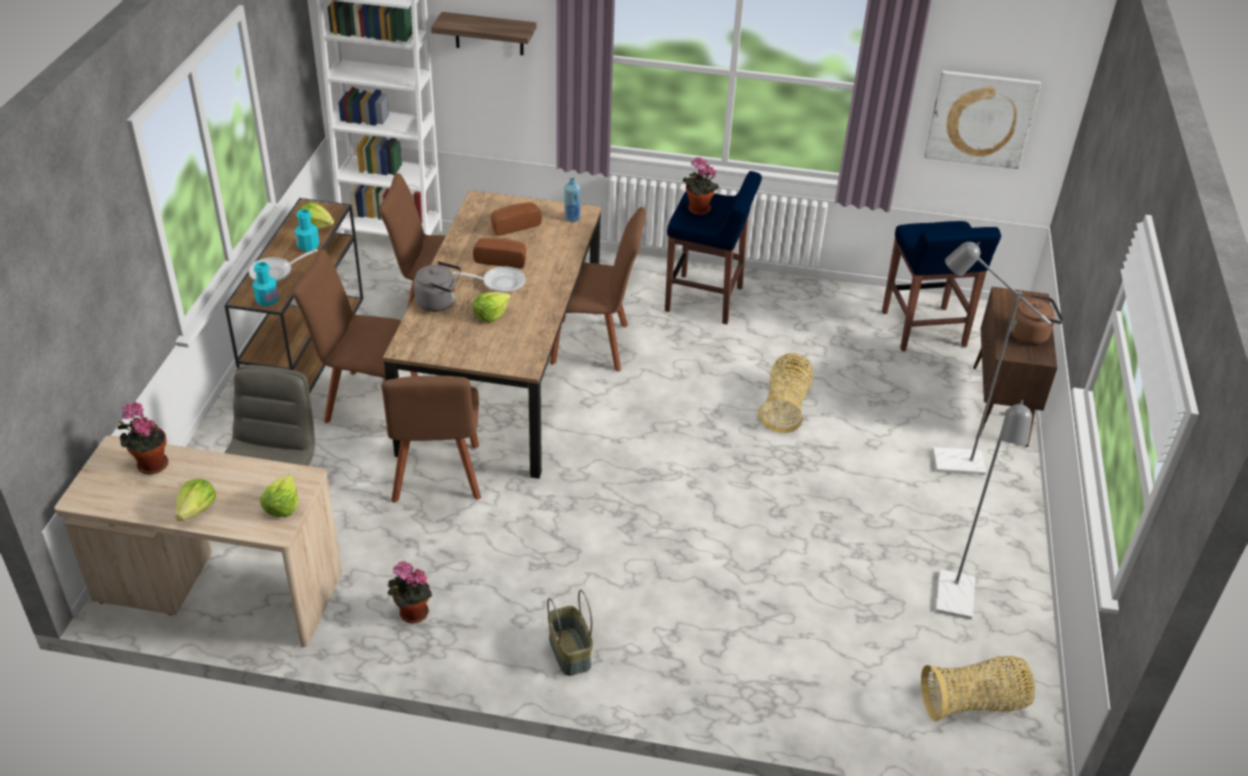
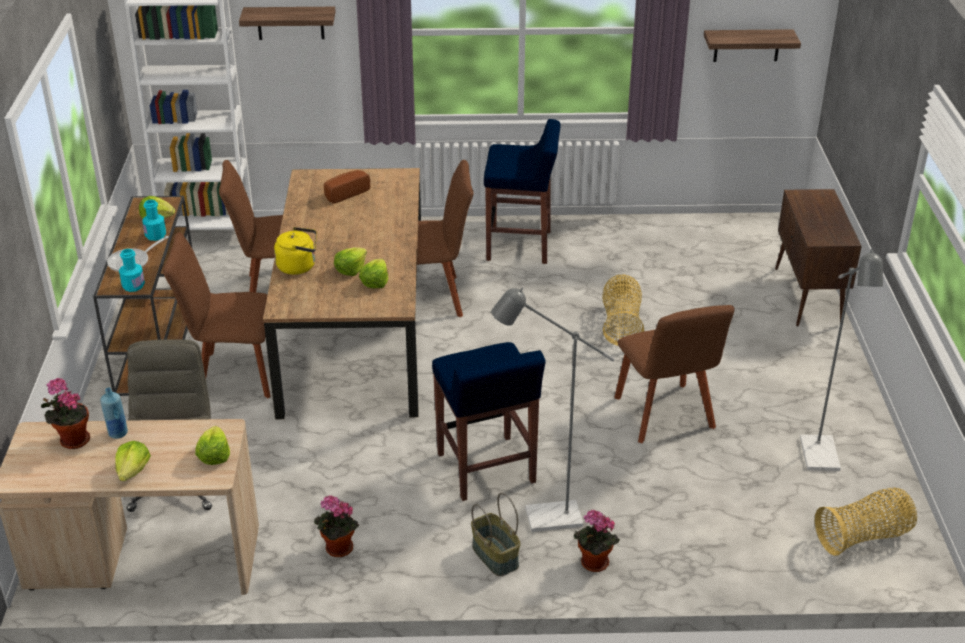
camera: 10 degrees left, 5 degrees down
brown chair [381,376,481,503] -> brown chair moved to [614,305,735,443]
grey kettle [413,261,461,312] -> yellow kettle [274,227,317,275]
frying pan [452,267,525,293] -> none
bread [473,238,526,268] -> none
blue bottle [564,178,580,222] -> blue bottle moved to [100,387,128,439]
potted plant [683,157,719,215] -> potted plant moved to [573,510,620,572]
blue stool [882,221,1001,351] -> blue stool moved to [432,342,546,501]
picture [924,71,1041,169] -> shelf [704,29,801,62]
grey floor lamp [932,242,1051,475] -> grey floor lamp moved to [491,288,615,532]
brown kettle [1010,295,1063,345] -> none
none -> lettuce [359,259,388,288]

